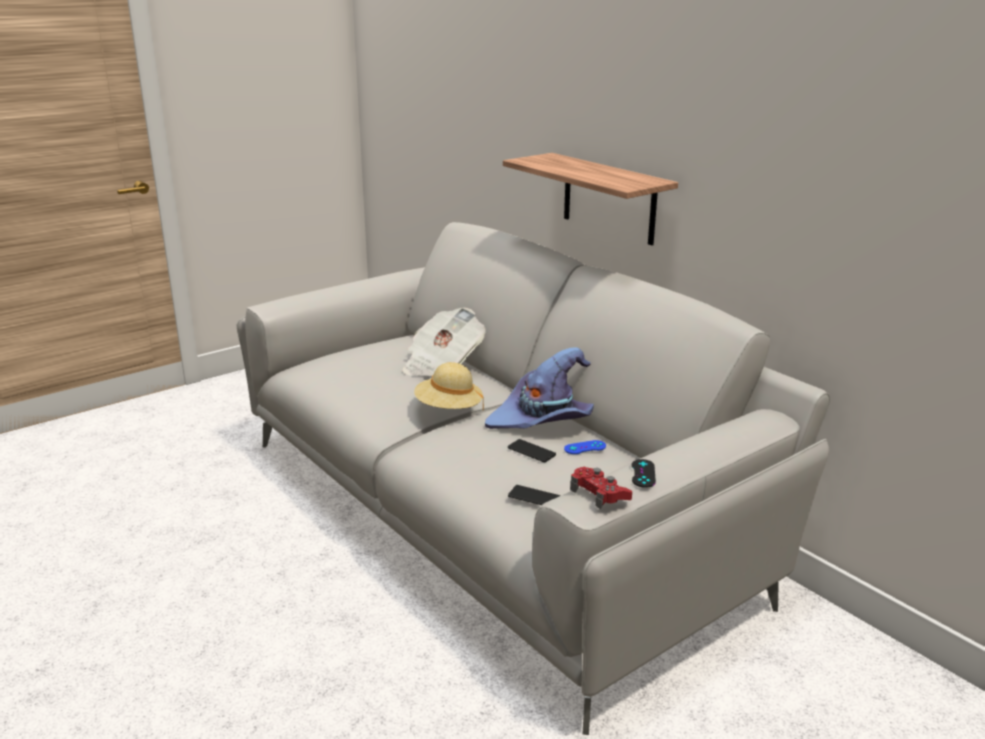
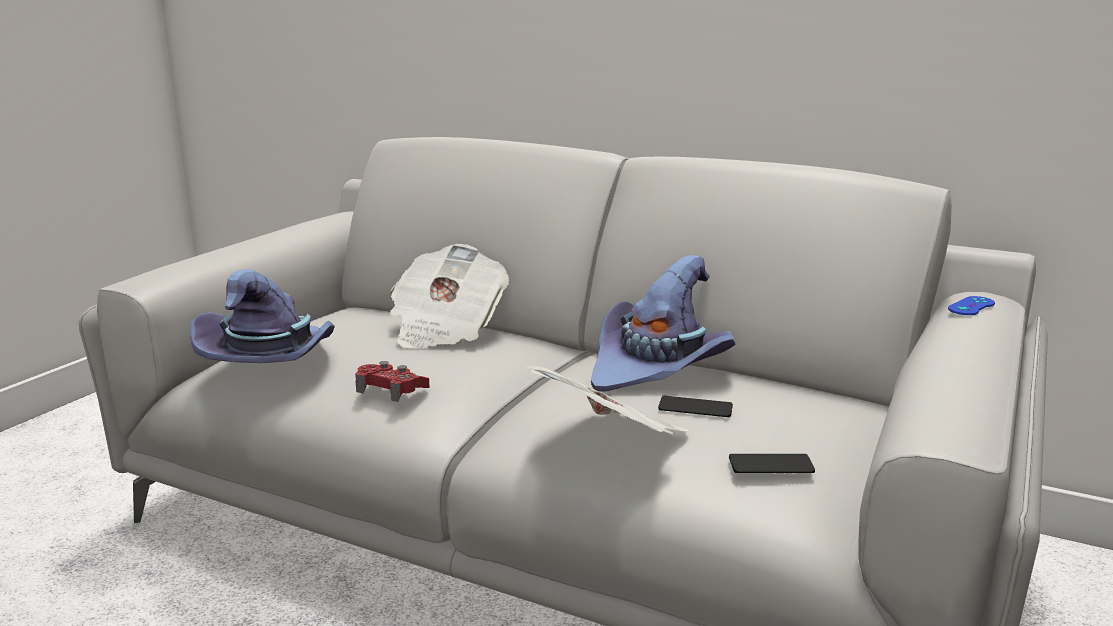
camera: 25 degrees left, 5 degrees down
beige hat [414,362,484,410] -> none
shelf [503,153,678,245] -> none
blue game controller [564,440,606,454] -> blue game controller moved to [948,296,995,315]
red game controller [570,467,632,509] -> red game controller moved to [355,361,430,402]
black game controller [632,459,656,488] -> none
none -> purple hat [190,269,335,363]
none -> newspaper [524,365,689,435]

